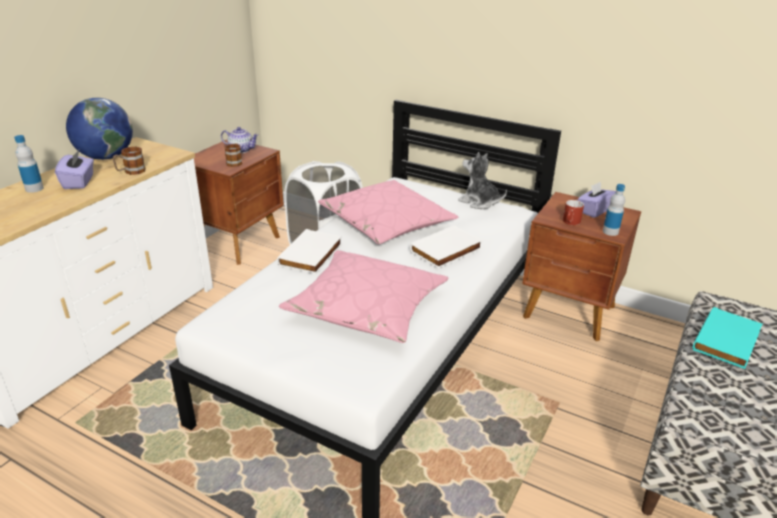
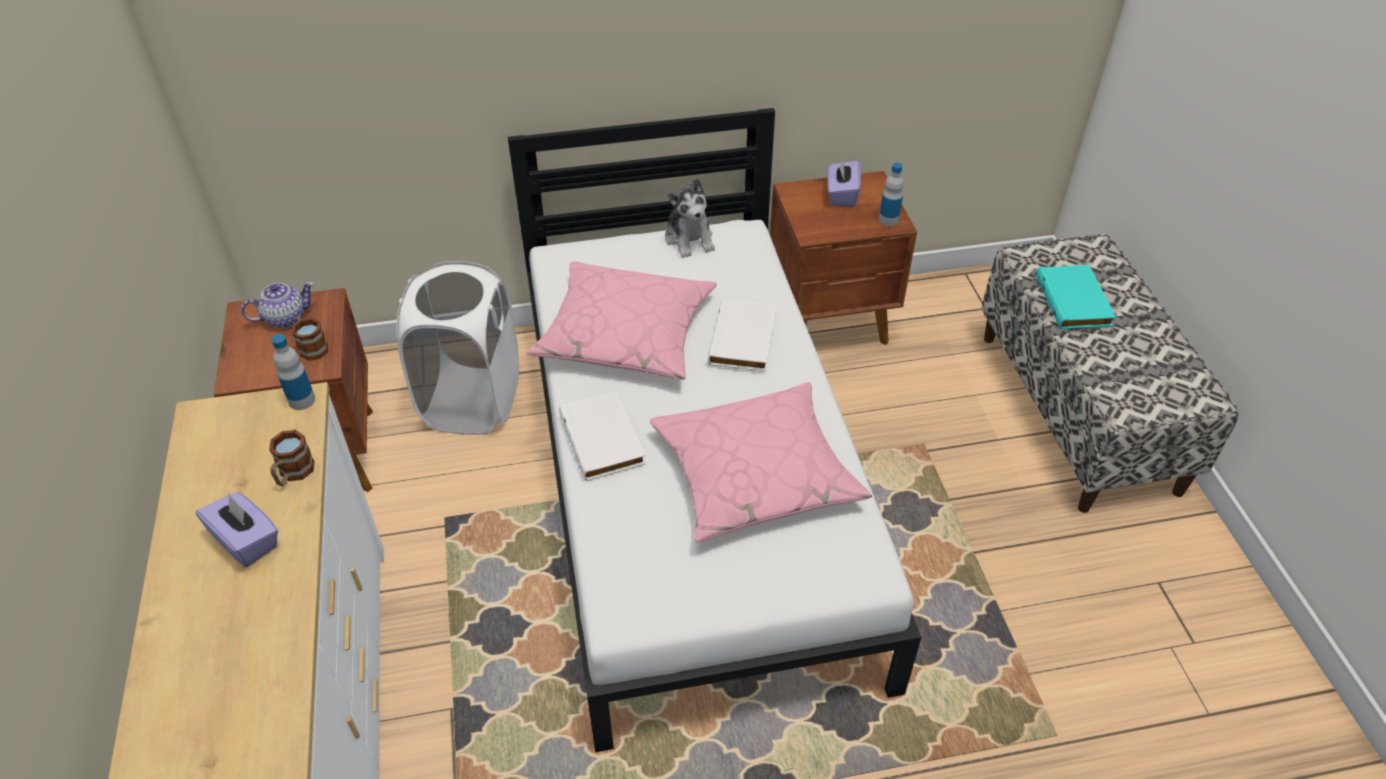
camera: 40 degrees left, 15 degrees up
bottle [14,135,44,193] -> bottle moved to [271,334,315,410]
globe [66,98,133,160] -> none
plush toy [458,152,507,209] -> plush toy turned 105 degrees counterclockwise [665,178,715,258]
red mug [563,200,584,225] -> none

